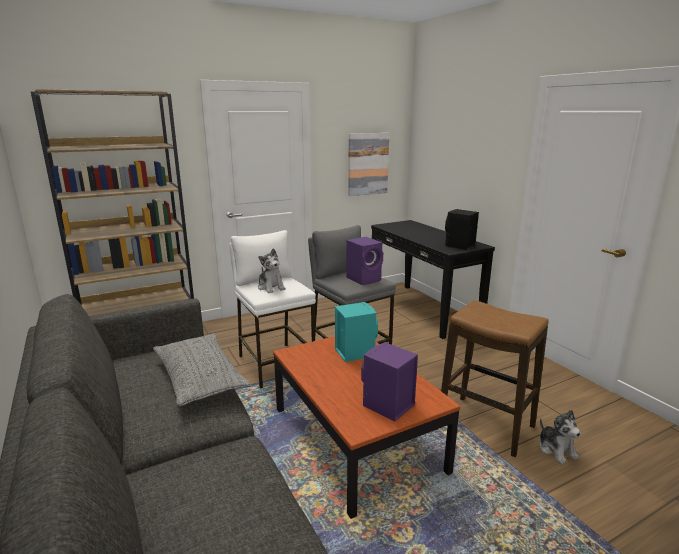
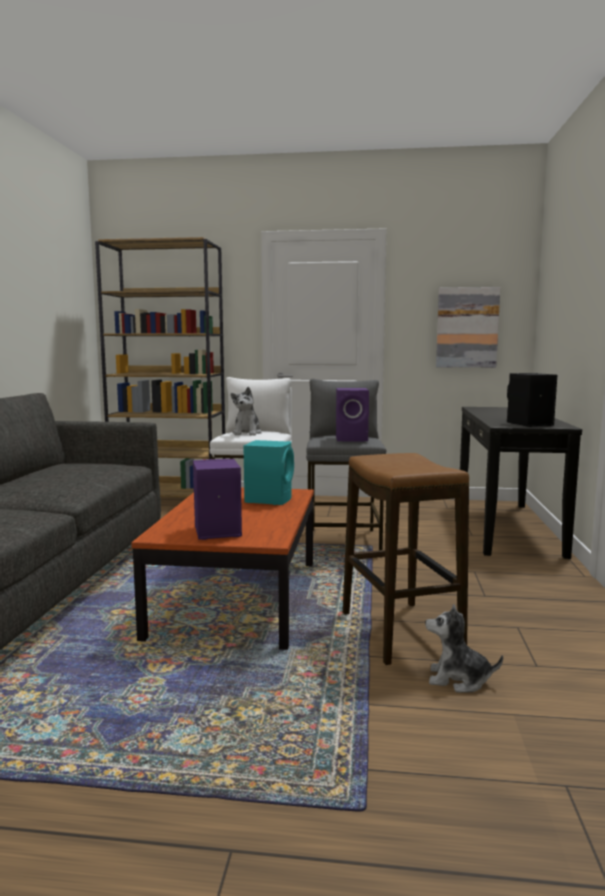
camera: 35 degrees right, 10 degrees down
grey pillow [153,333,251,406] -> none
plush toy [539,409,581,464] -> plush toy turned 90 degrees clockwise [425,604,503,693]

